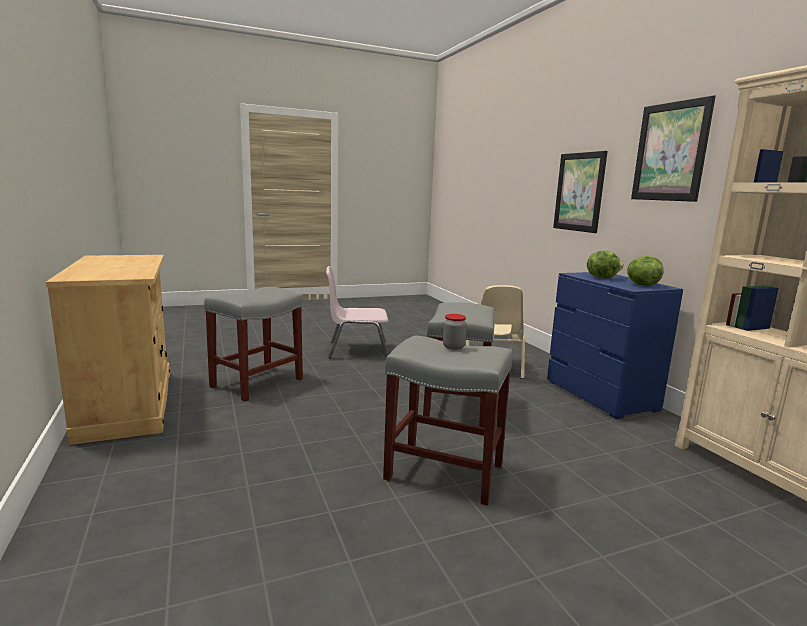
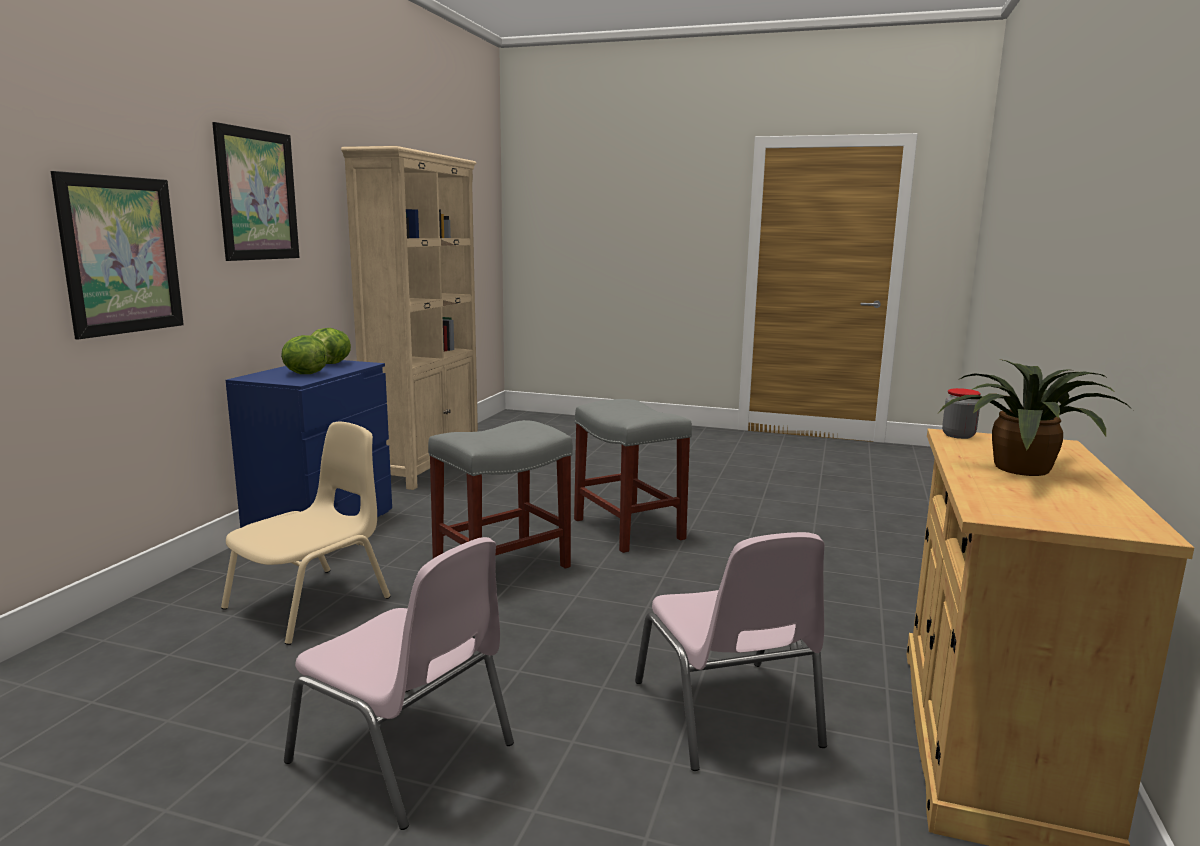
camera: 140 degrees left, 0 degrees up
grey stool [204,287,303,401] -> pink chair [635,532,827,771]
jar [443,314,467,350] -> jar moved to [942,388,981,439]
none -> potted plant [938,359,1133,476]

